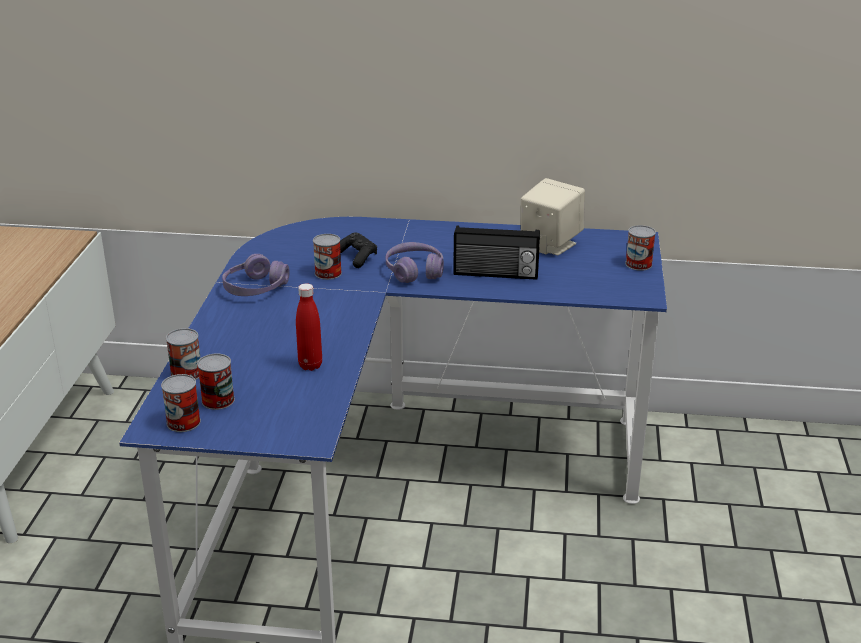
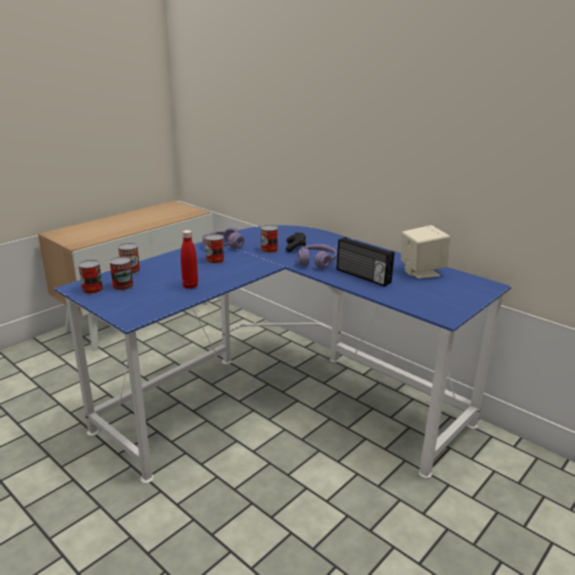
camera: 35 degrees right, 5 degrees down
can [625,225,656,271] -> can moved to [205,234,224,264]

